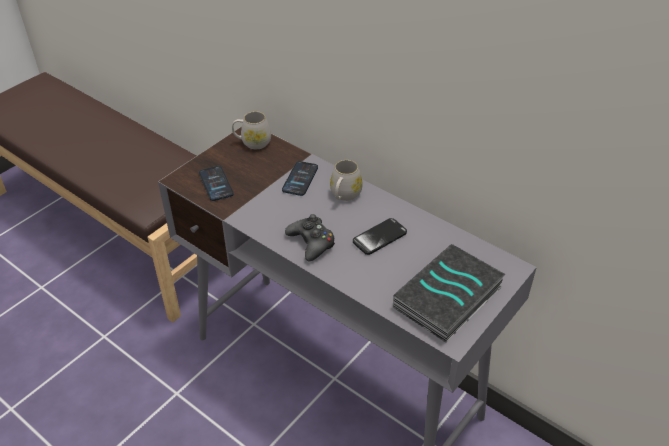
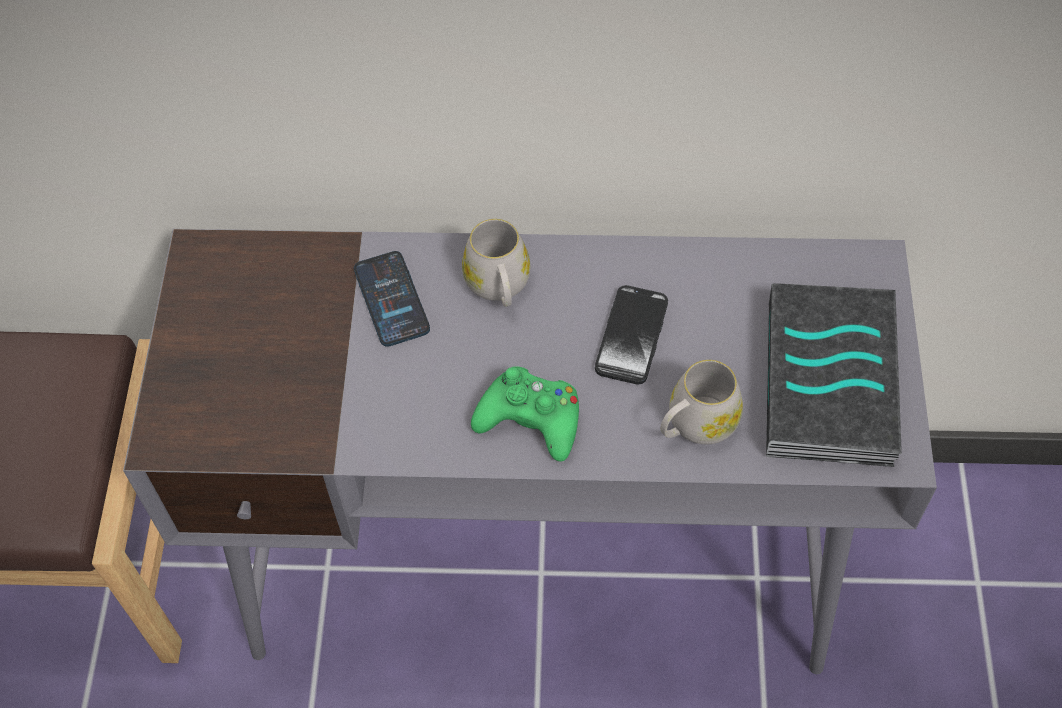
camera: 35 degrees left, 15 degrees up
phone [199,166,234,201] -> none
white mug [232,111,271,149] -> white mug moved to [660,360,743,444]
black game controller [285,214,335,262] -> green game controller [471,366,579,461]

